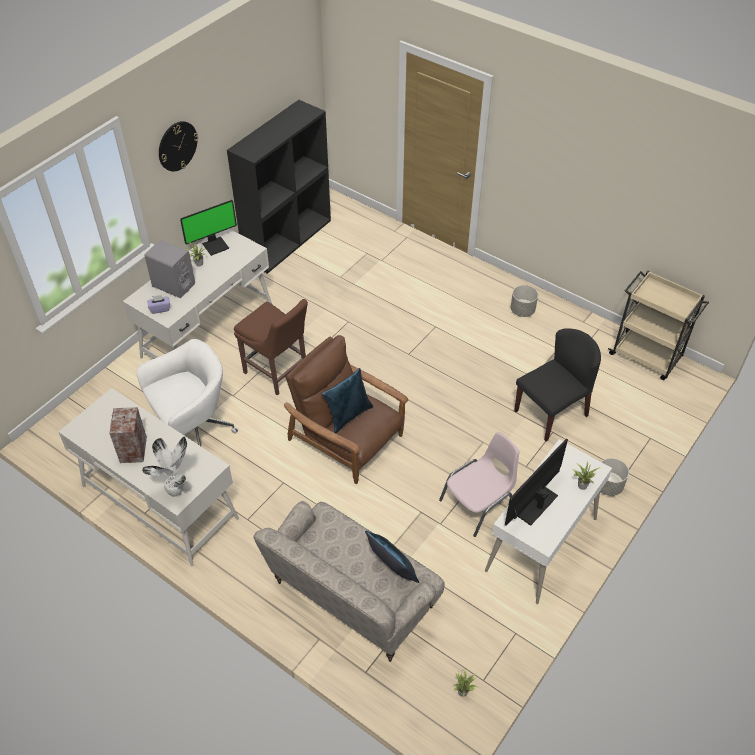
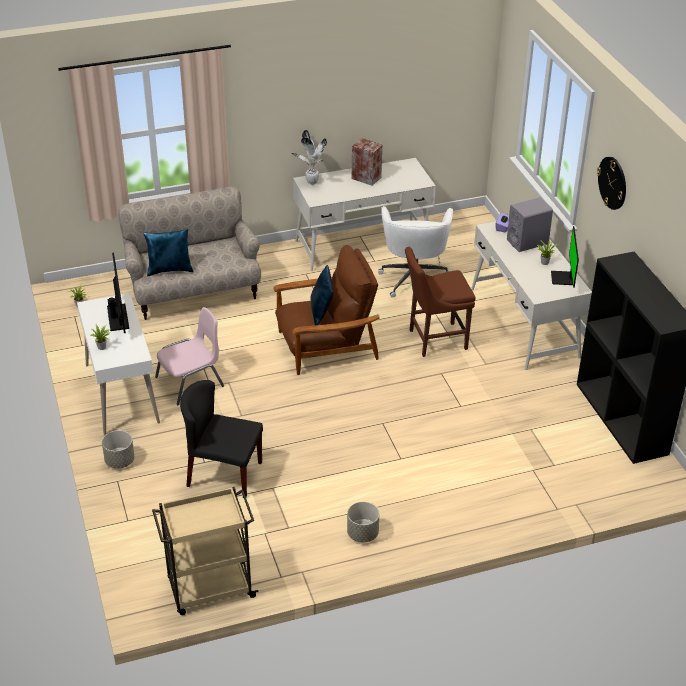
camera: 125 degrees right, 10 degrees down
pink chair [439,432,520,537] -> pink chair turned 120 degrees counterclockwise [155,307,224,406]
black chair [514,328,601,442] -> black chair turned 105 degrees clockwise [180,380,263,497]

